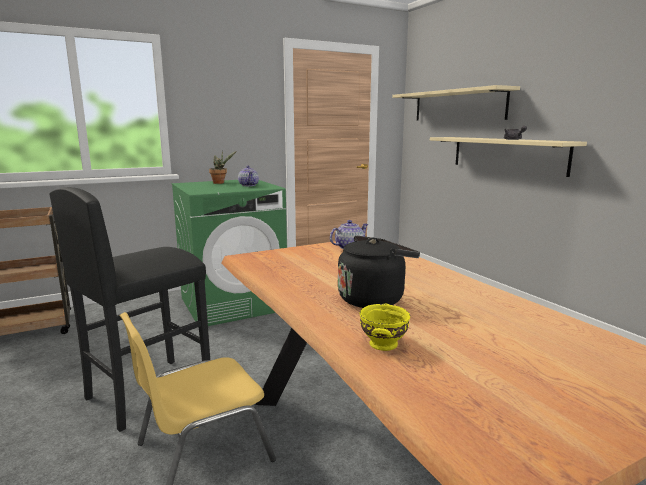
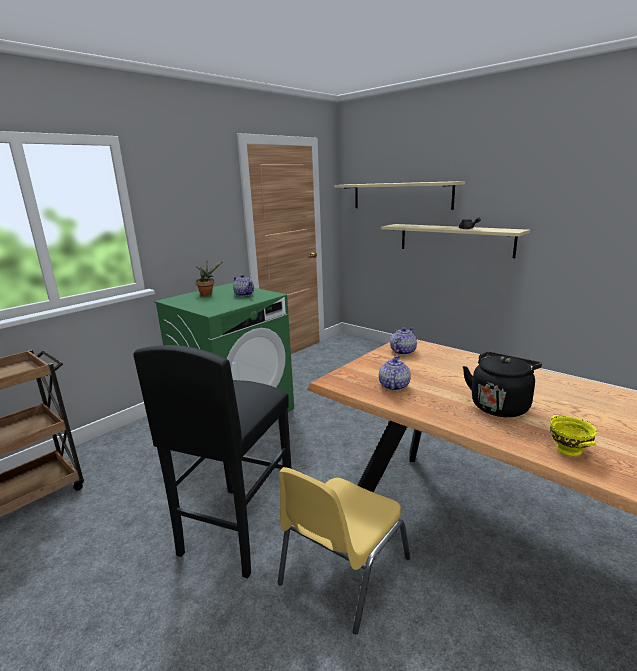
camera: 20 degrees left, 5 degrees up
none -> teapot [379,356,411,391]

